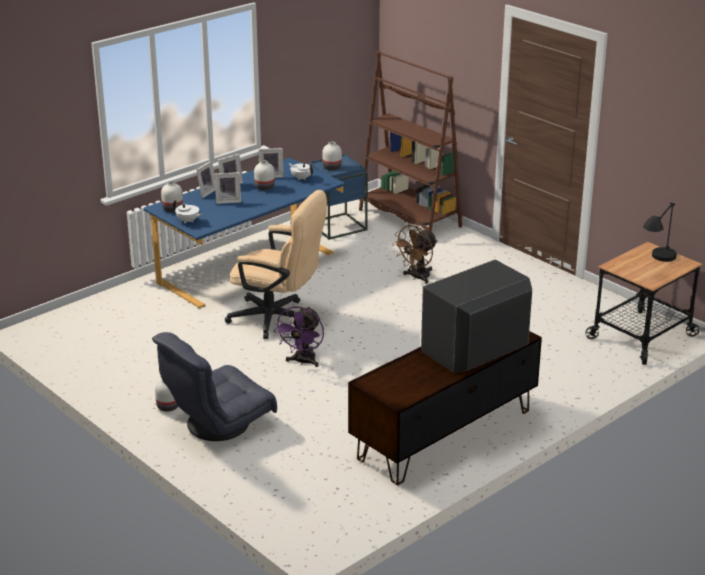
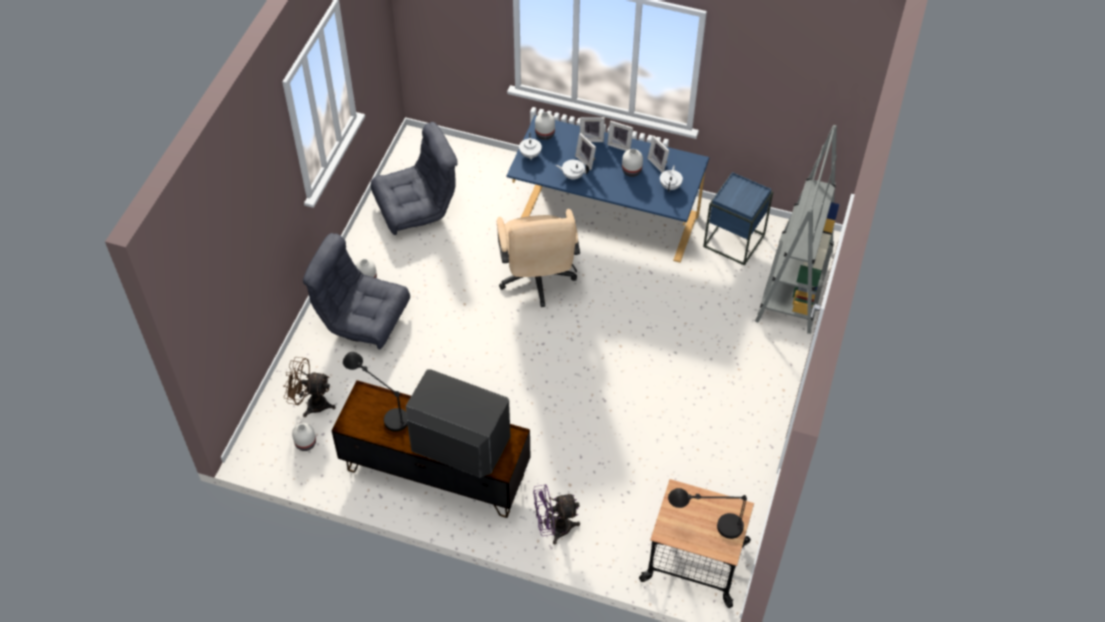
camera: 60 degrees right, 25 degrees up
purple fan [274,306,324,367] -> purple fan moved to [533,484,580,545]
white vase [322,142,342,170] -> white vase moved to [292,423,316,451]
brown bookcase [359,51,462,232] -> grey bookcase [755,125,839,334]
brown fan [392,225,437,284] -> brown fan moved to [283,357,336,417]
none -> black table lamp [343,352,408,432]
none -> grey armchair [371,122,458,235]
none -> white teapot [556,160,589,180]

